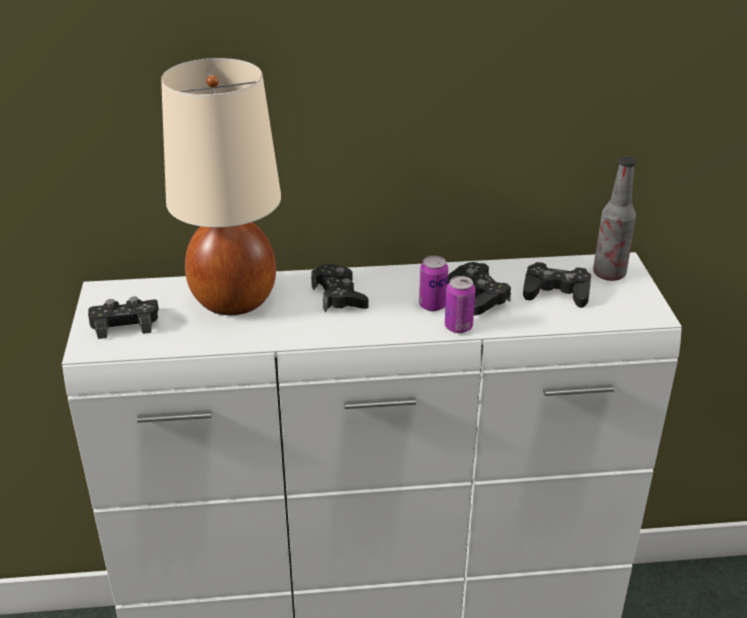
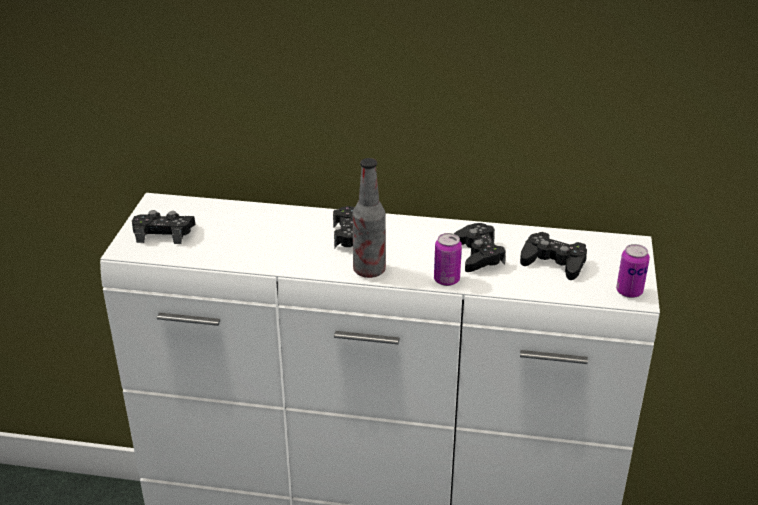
camera: 15 degrees right, 0 degrees up
beige table lamp [161,58,281,315] -> none
can [419,256,448,311] -> can moved to [616,244,650,298]
bottle [593,157,636,281] -> bottle moved to [353,158,386,278]

